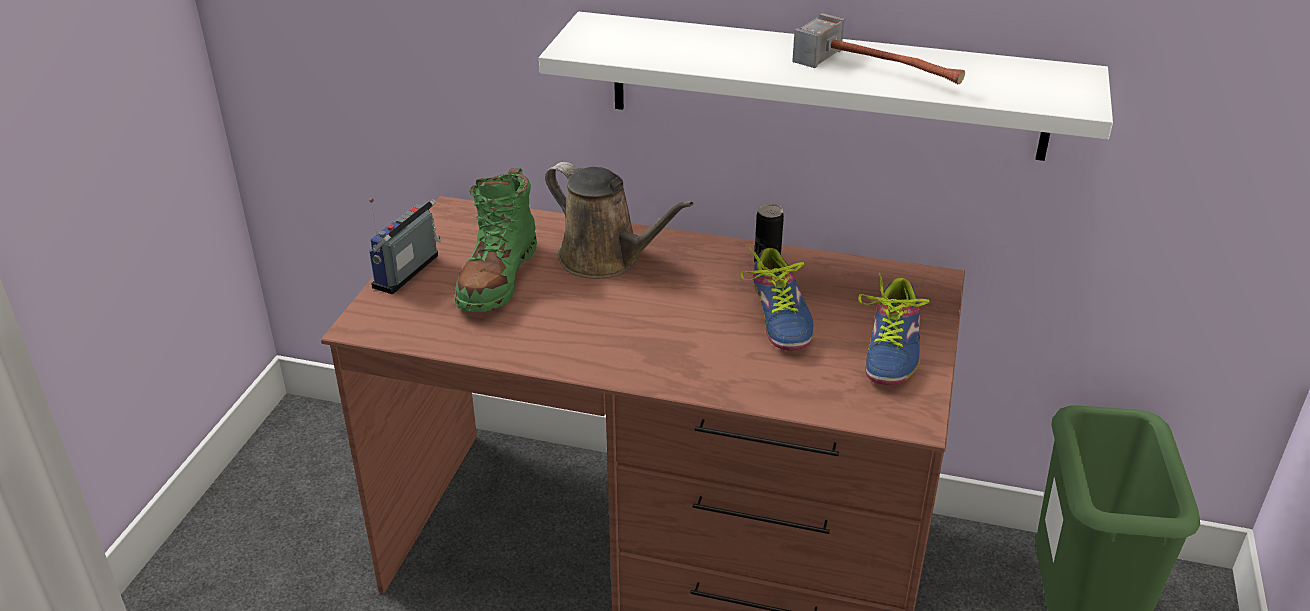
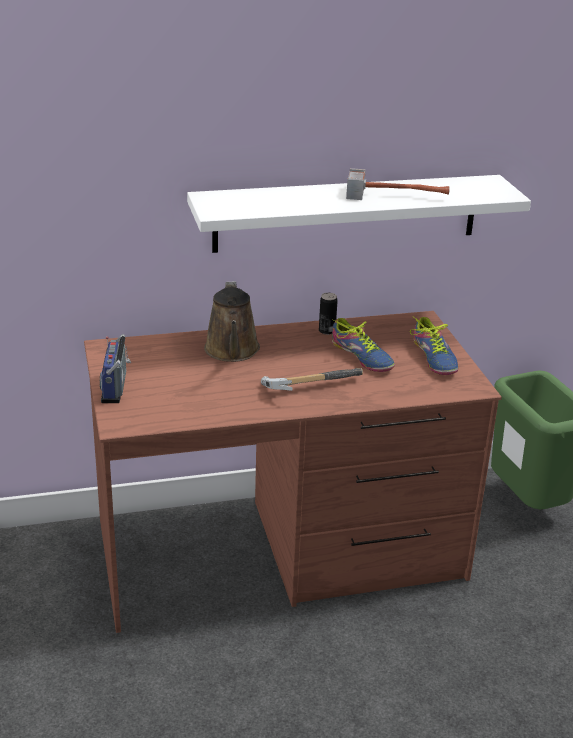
camera: 30 degrees left, 5 degrees down
green boot [454,168,537,312] -> none
brown watering can [545,162,694,279] -> brown watering can turned 75 degrees clockwise [204,281,260,362]
none -> hammer [261,368,363,391]

